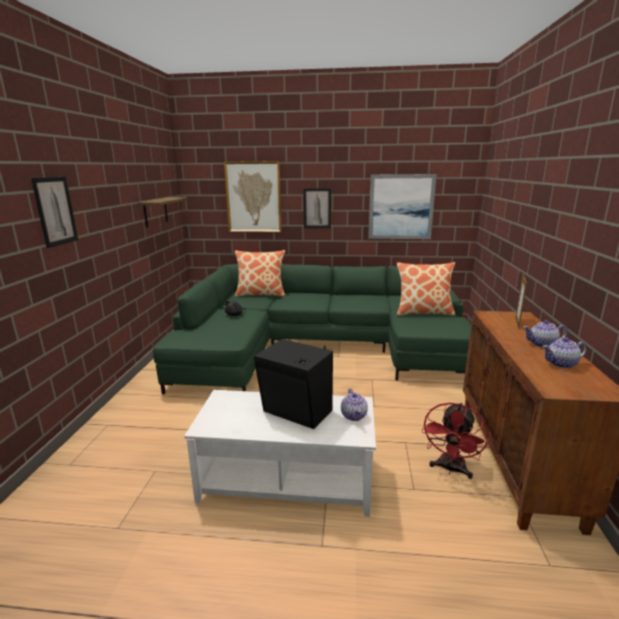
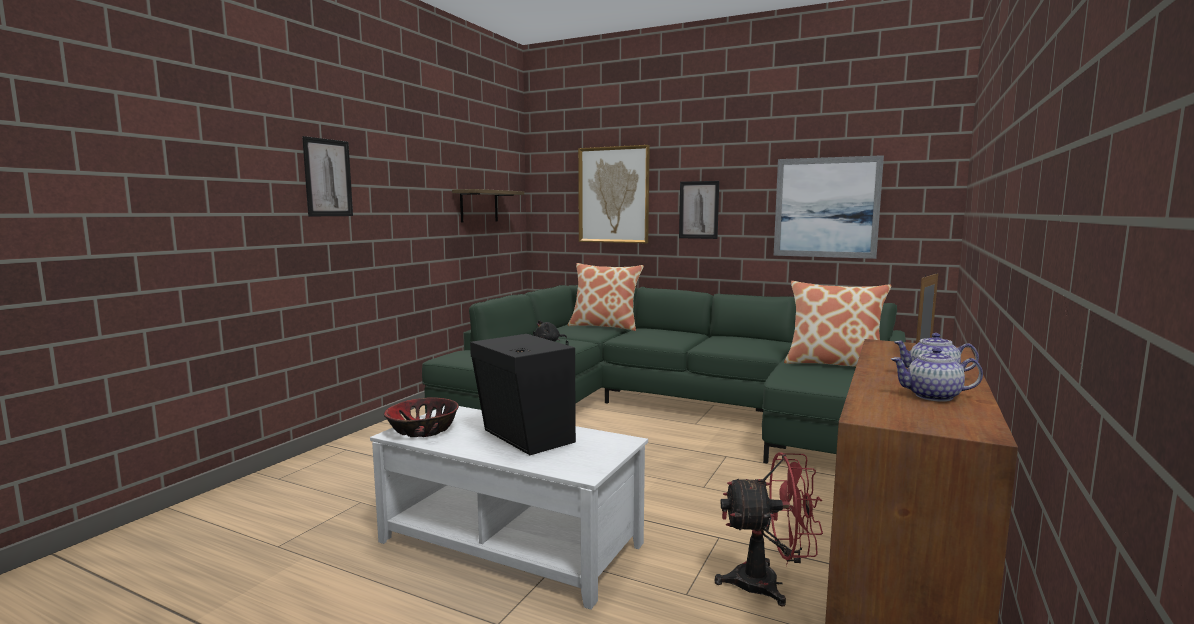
camera: 20 degrees right, 10 degrees down
teapot [341,389,368,421] -> none
red fan [421,402,489,479] -> red fan turned 135 degrees counterclockwise [714,452,823,607]
none -> bowl [384,398,459,437]

